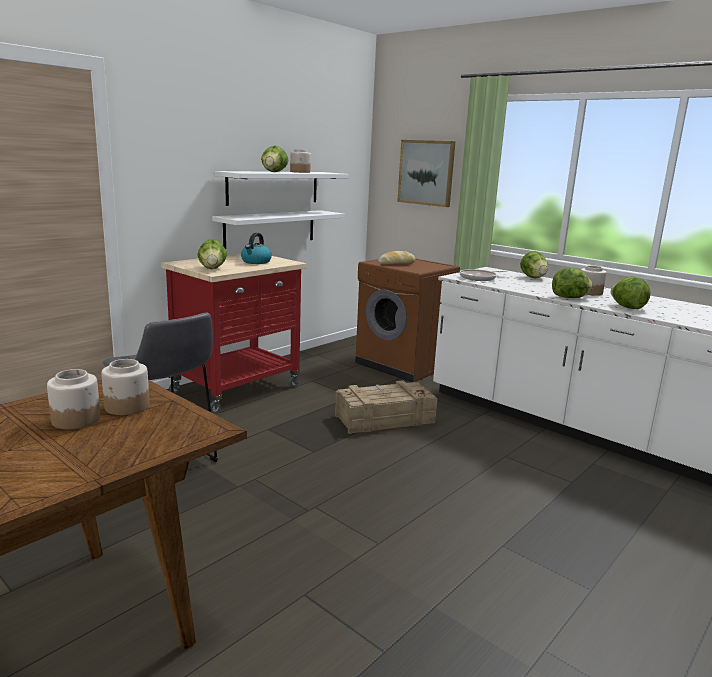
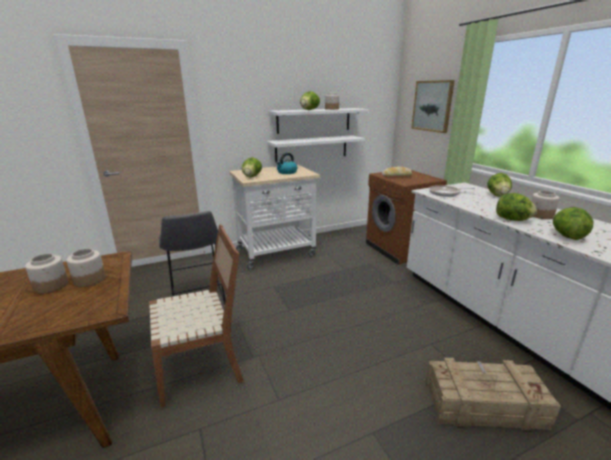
camera: 25 degrees right, 5 degrees up
red cart [161,254,307,414] -> white cart [229,165,320,269]
crate [335,380,437,434] -> crate moved to [425,357,561,431]
none -> chair [149,224,244,408]

